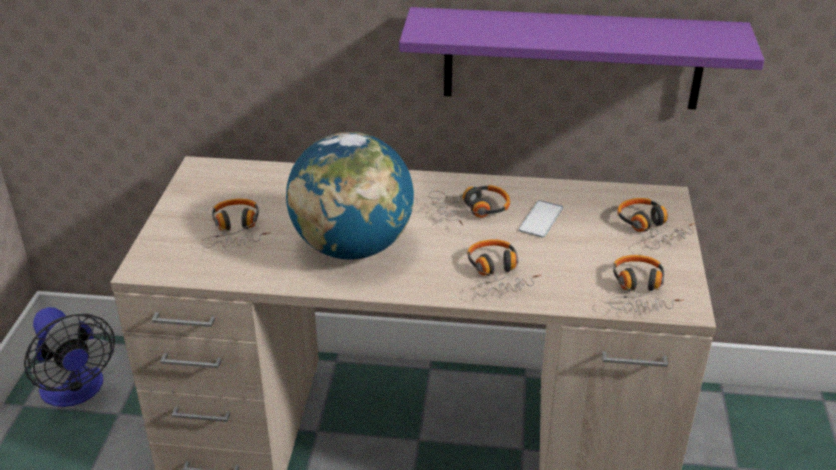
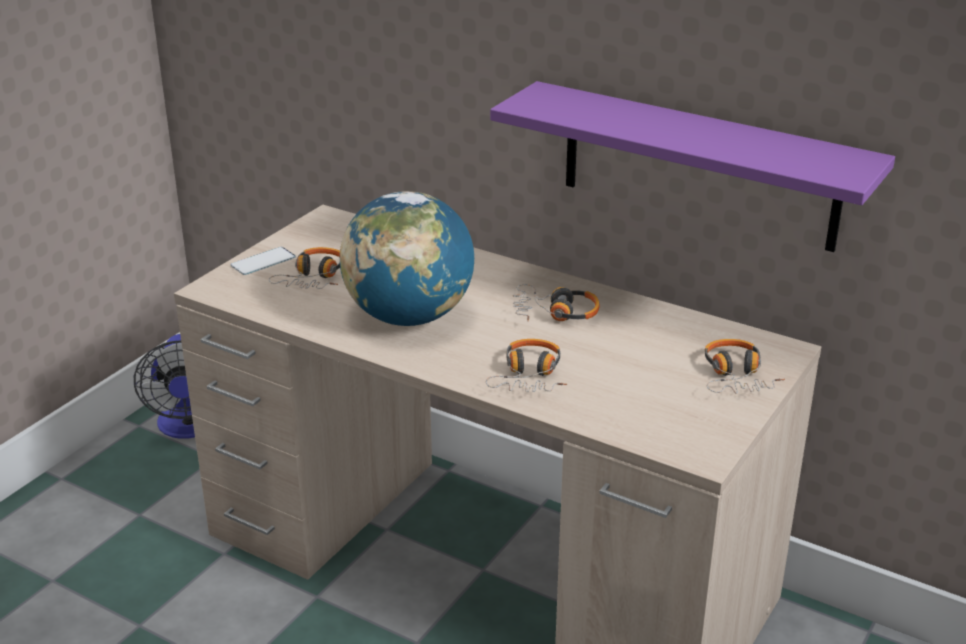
camera: 25 degrees right, 5 degrees down
phone [519,200,563,237] -> phone moved to [230,247,296,275]
headphones [609,255,684,312] -> none

